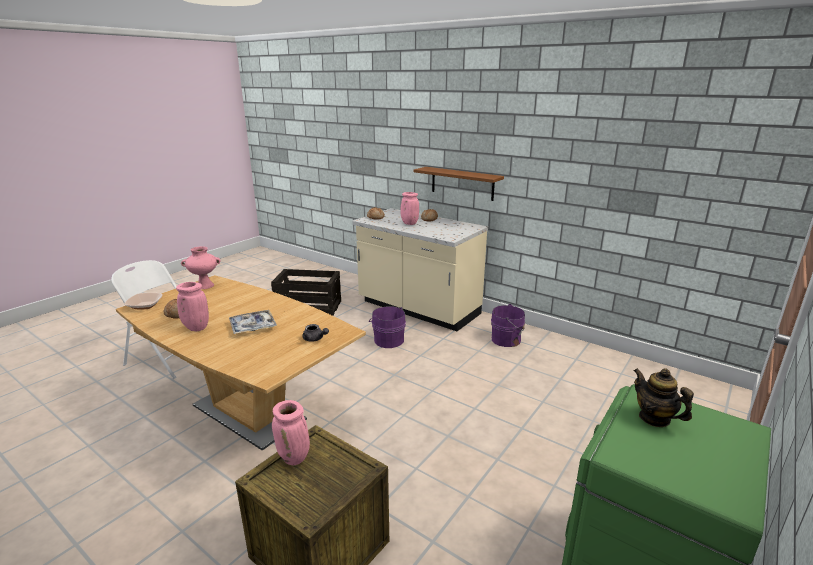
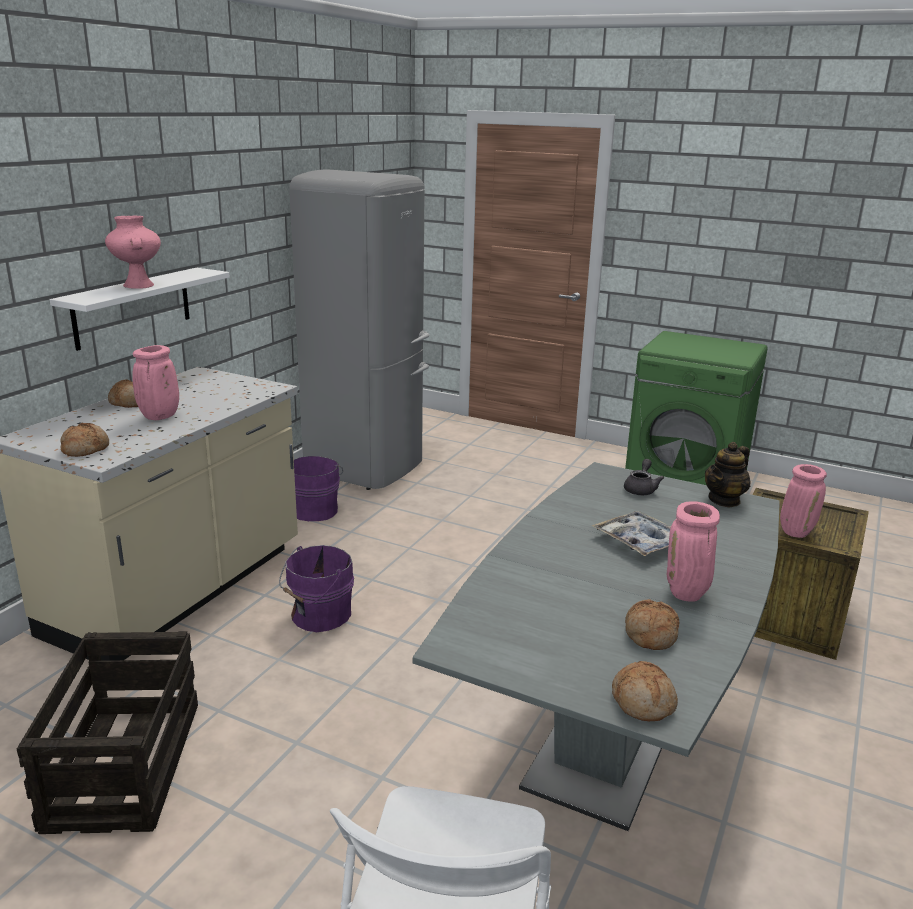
camera: 100 degrees left, 0 degrees up
brown dining table [116,275,366,450] -> grey dining table [413,462,780,831]
bowl [124,293,163,310] -> bread [612,661,678,721]
pink vase [181,246,221,289] -> pink vase moved to [105,216,161,289]
brown shelf [414,167,504,201] -> white shelf [50,268,229,351]
teapot [634,368,694,427] -> teapot moved to [705,442,751,507]
none -> grey fridge [289,170,429,490]

